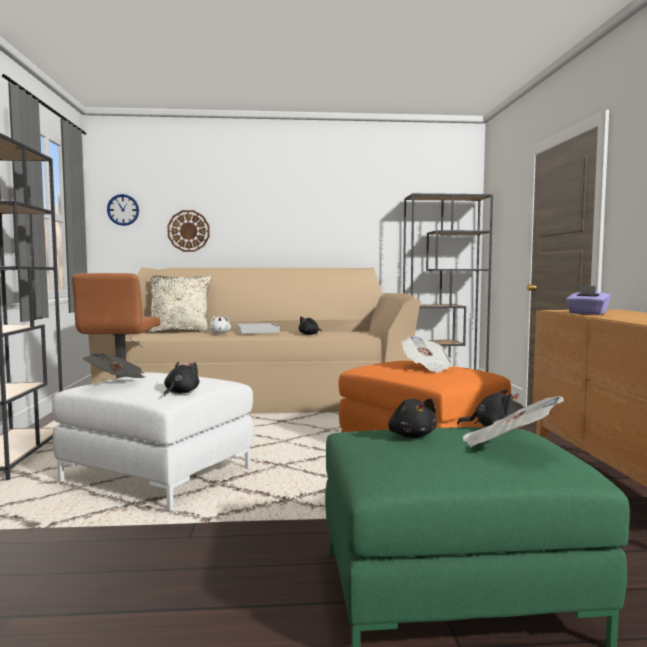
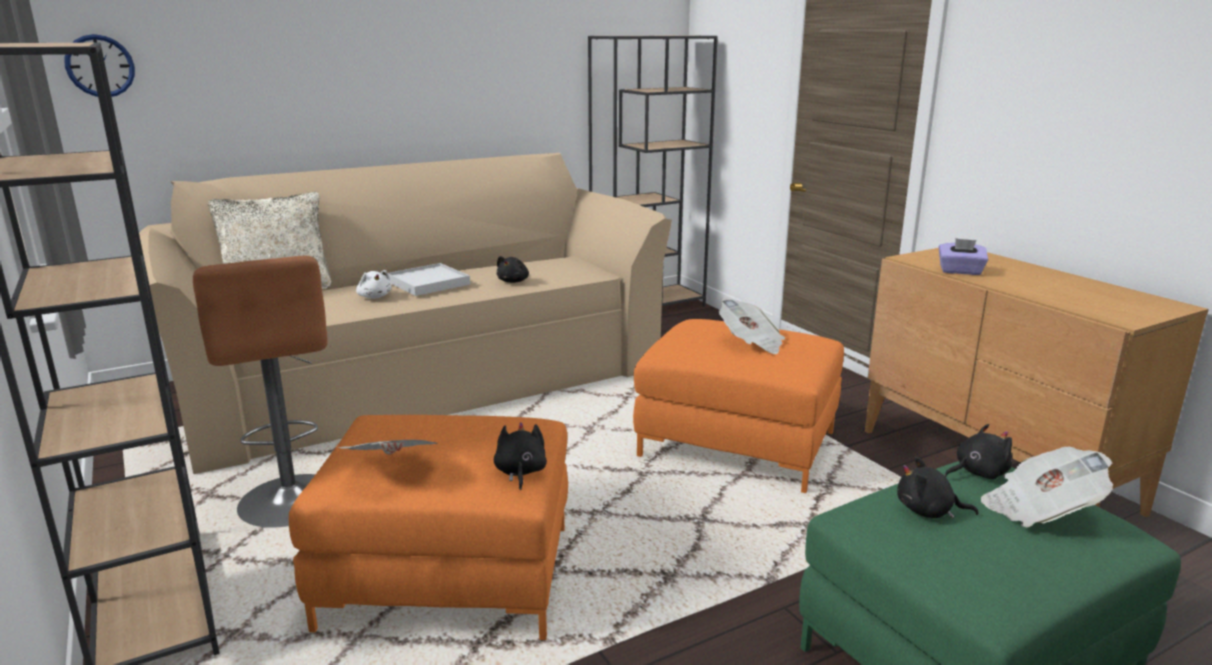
camera: 25 degrees left, 15 degrees up
white ottoman [52,372,253,511] -> orange ottoman [289,415,568,640]
wall clock [167,210,210,252] -> none
black plush toy [388,399,437,438] -> black plush toy turned 150 degrees clockwise [897,457,979,519]

